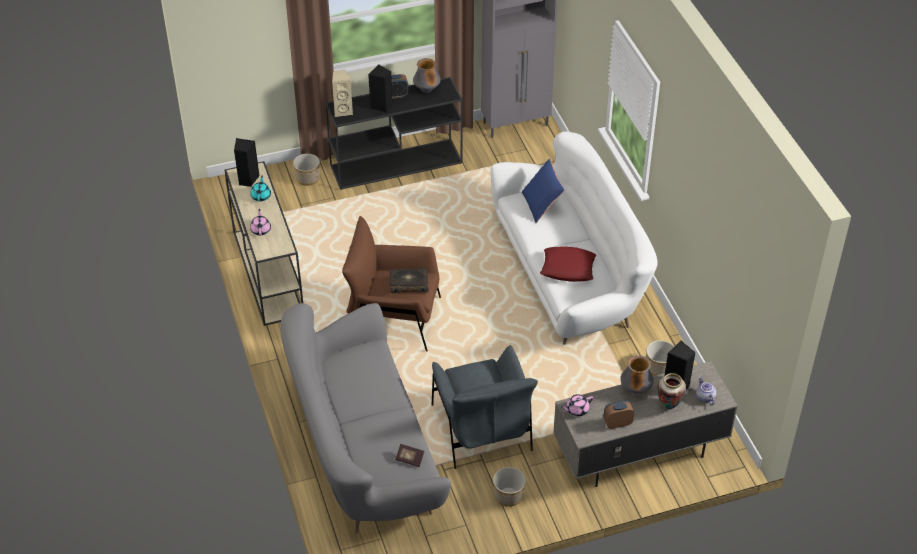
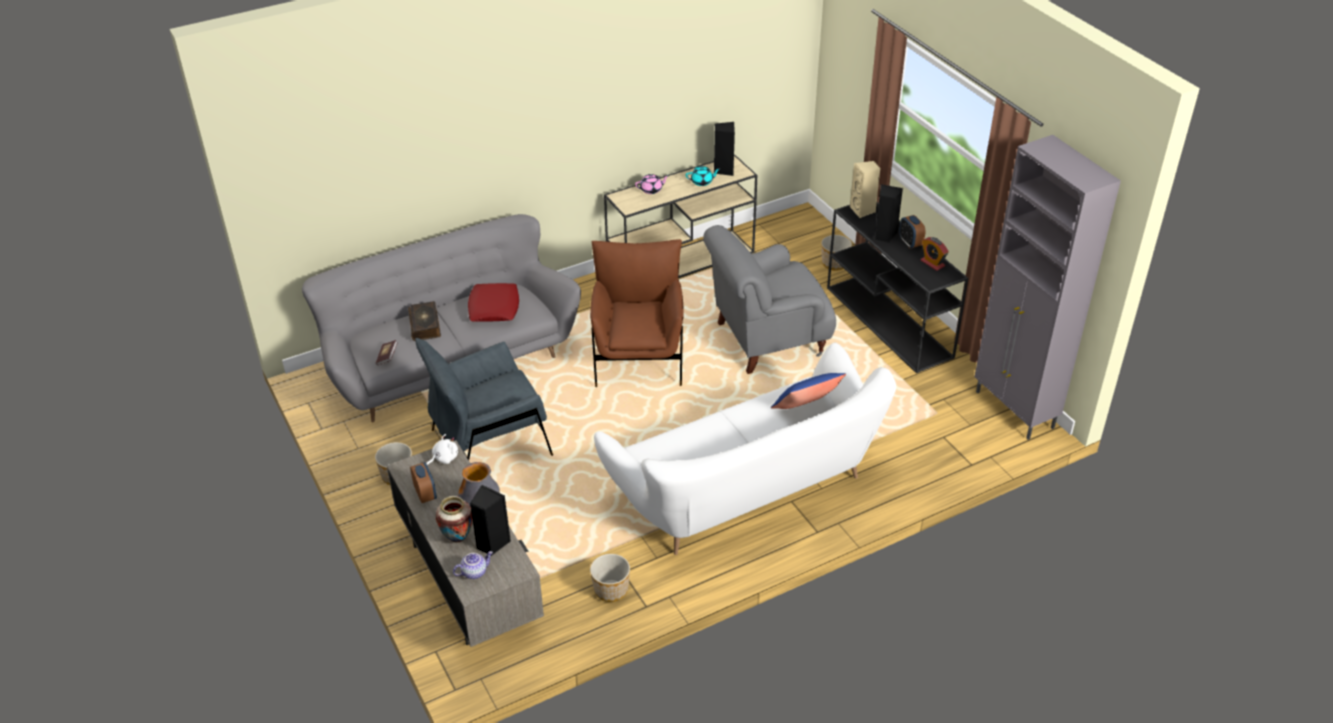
camera: 80 degrees right, 5 degrees down
book [390,268,429,293] -> book moved to [408,301,441,341]
vase [413,58,441,93] -> alarm clock [920,237,949,271]
red pillow [540,246,596,282] -> red pillow moved to [468,283,519,322]
pink teapot [561,394,594,416] -> white plush toy [426,434,458,465]
none -> grey armchair [703,225,836,374]

